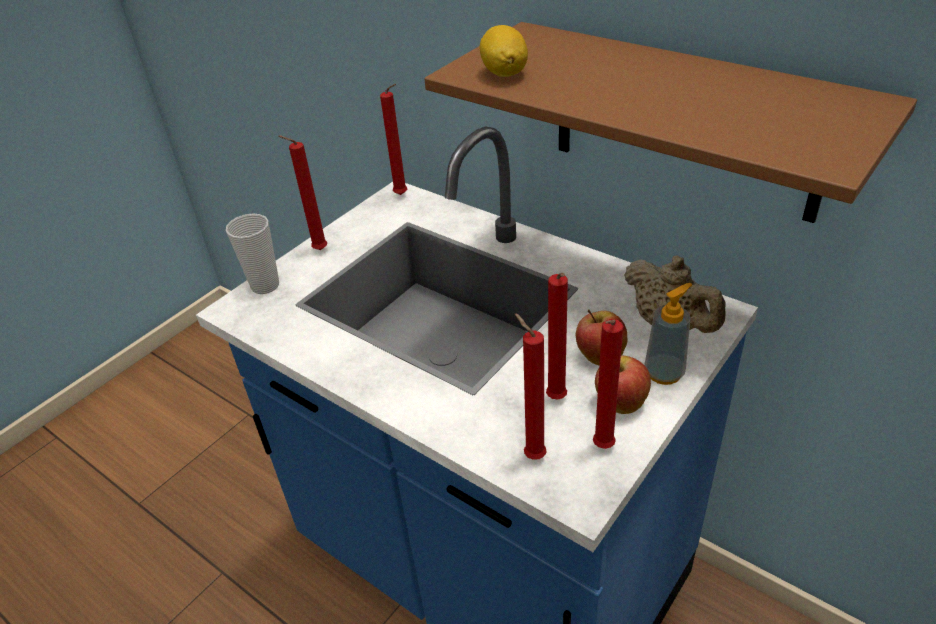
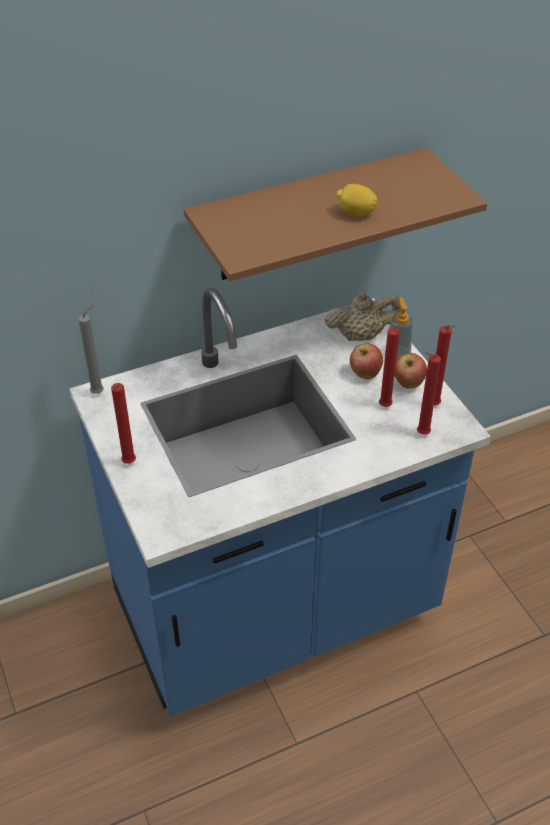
camera: 65 degrees left, 5 degrees up
cup [226,213,279,294] -> none
red candle [380,84,407,195] -> grey candle [78,305,104,394]
lemon [480,25,528,77] -> lemon moved to [336,184,378,216]

